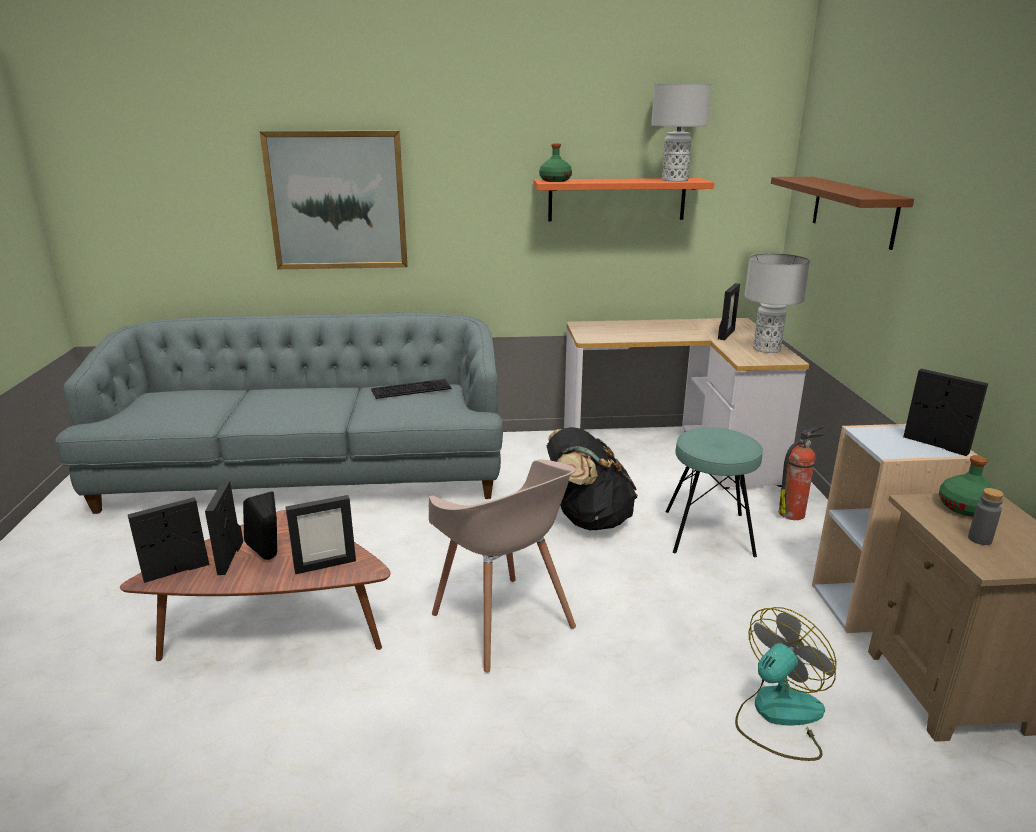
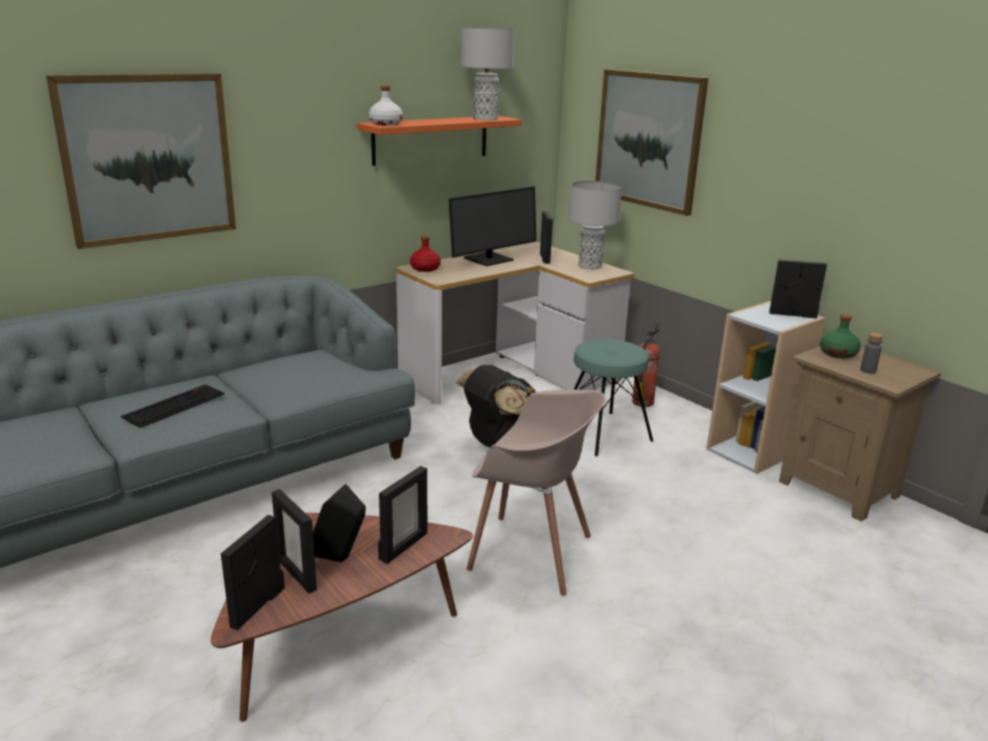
camera: 35 degrees left, 0 degrees up
keyboard [371,379,452,399] -> keyboard moved to [121,384,225,428]
green bottle [539,143,572,182] -> white bottle [369,86,403,125]
fan [735,607,836,761] -> none
brown shelf [771,177,914,250] -> picture [595,69,708,216]
none -> red bottle [410,236,441,272]
none -> monitor [449,186,536,266]

